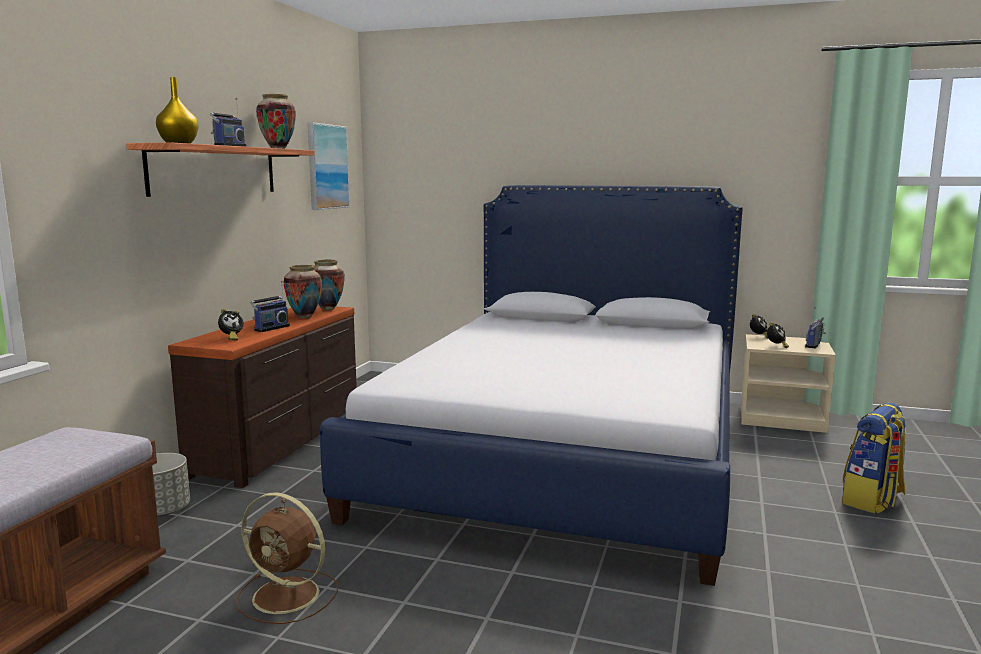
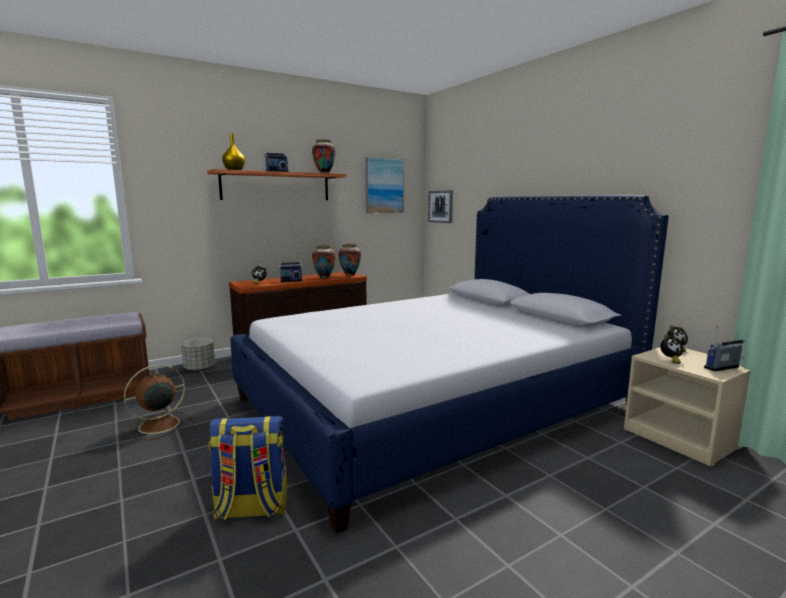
camera: 40 degrees right, 0 degrees up
brown fan [236,492,338,624] -> brown fan turned 75 degrees clockwise [124,365,193,440]
backpack [842,403,906,514] -> backpack moved to [209,416,287,520]
none -> picture [428,190,453,223]

